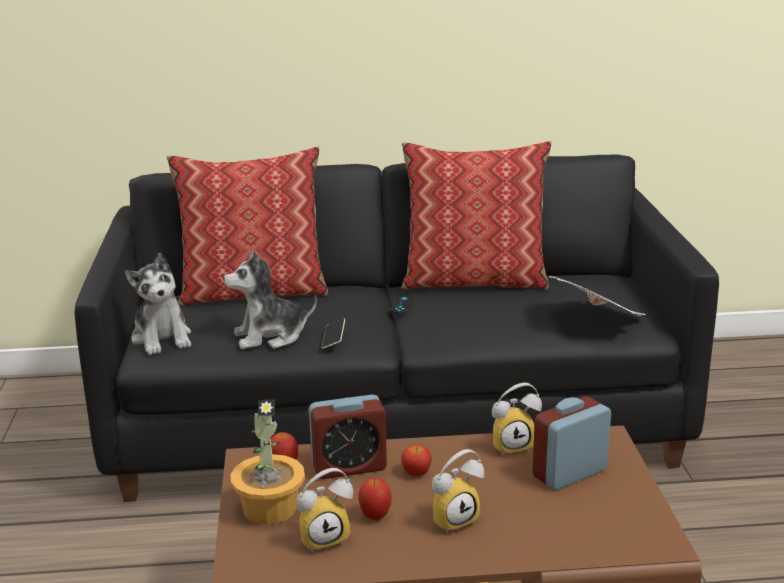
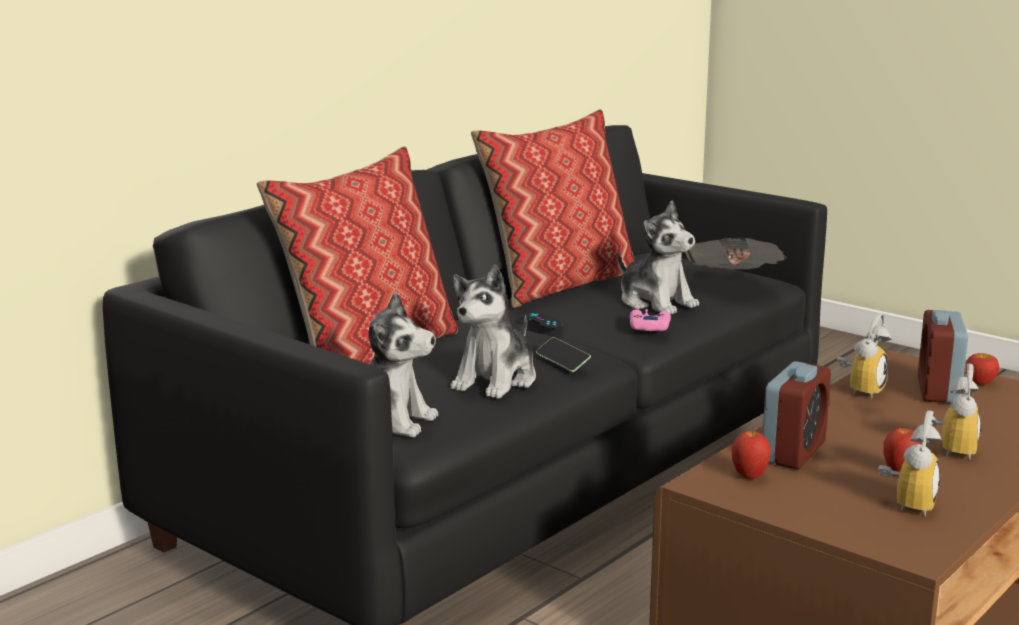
camera: 45 degrees left, 5 degrees down
potted plant [230,400,305,525] -> none
apple [401,445,432,477] -> apple moved to [966,353,999,385]
none -> plush toy [617,201,699,314]
none -> pink game controller [630,309,671,331]

